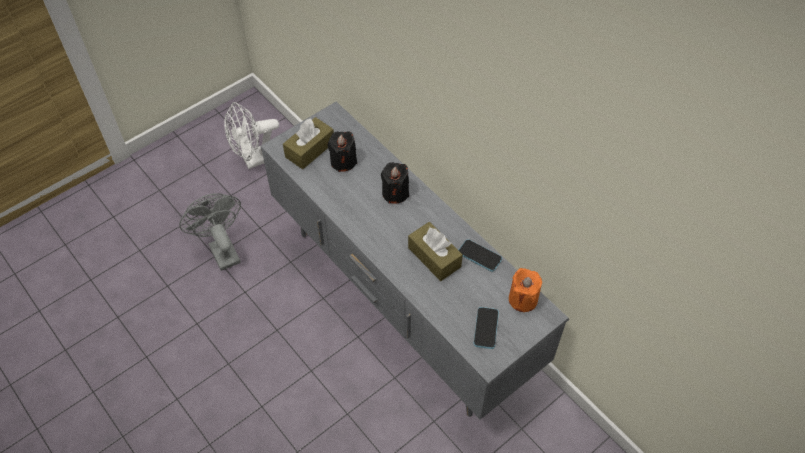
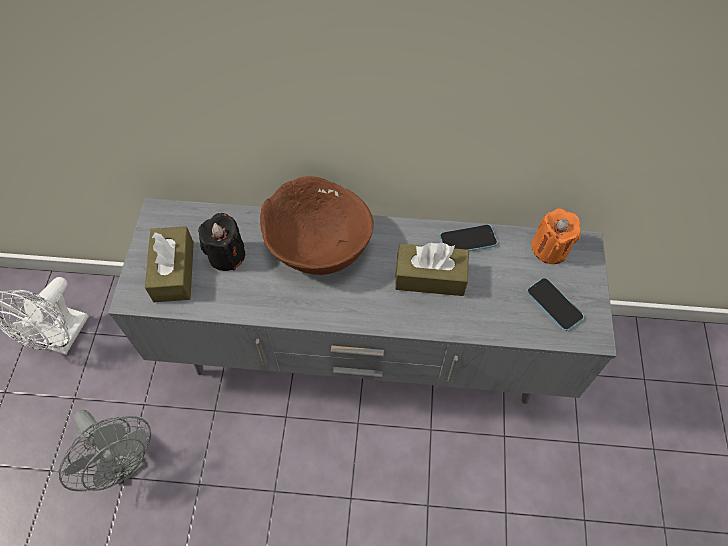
camera: 45 degrees left, 5 degrees up
grey fan [179,193,241,271] -> grey fan turned 150 degrees counterclockwise [59,410,151,491]
black candle [381,162,409,204] -> brown bowl [260,176,374,275]

